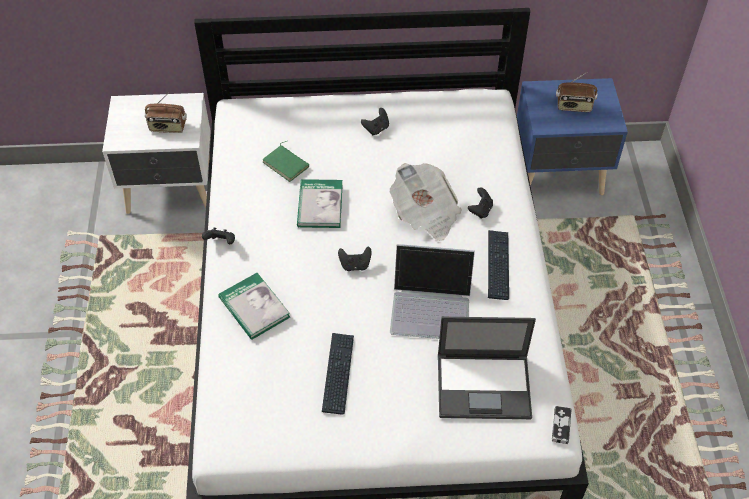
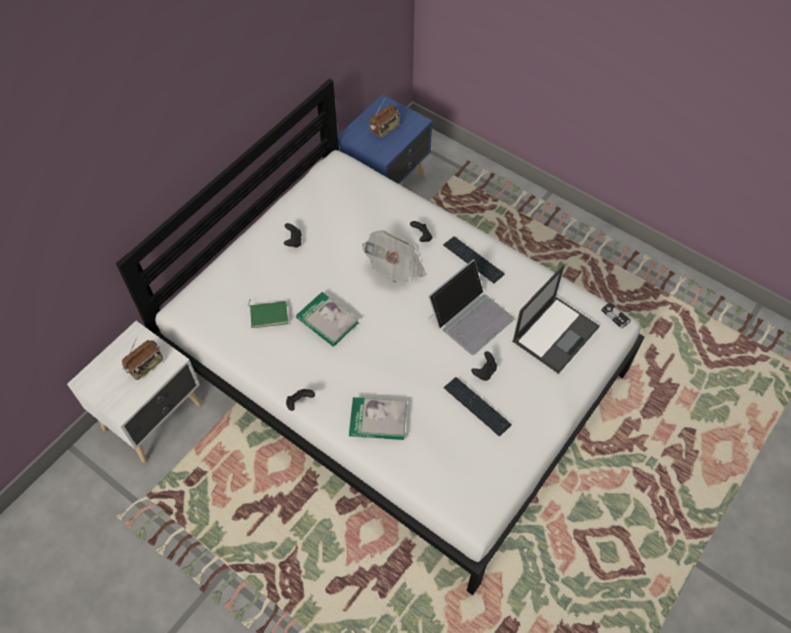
camera: 50 degrees left, 5 degrees up
black game controller [338,247,372,271] -> black game controller moved to [471,351,497,381]

